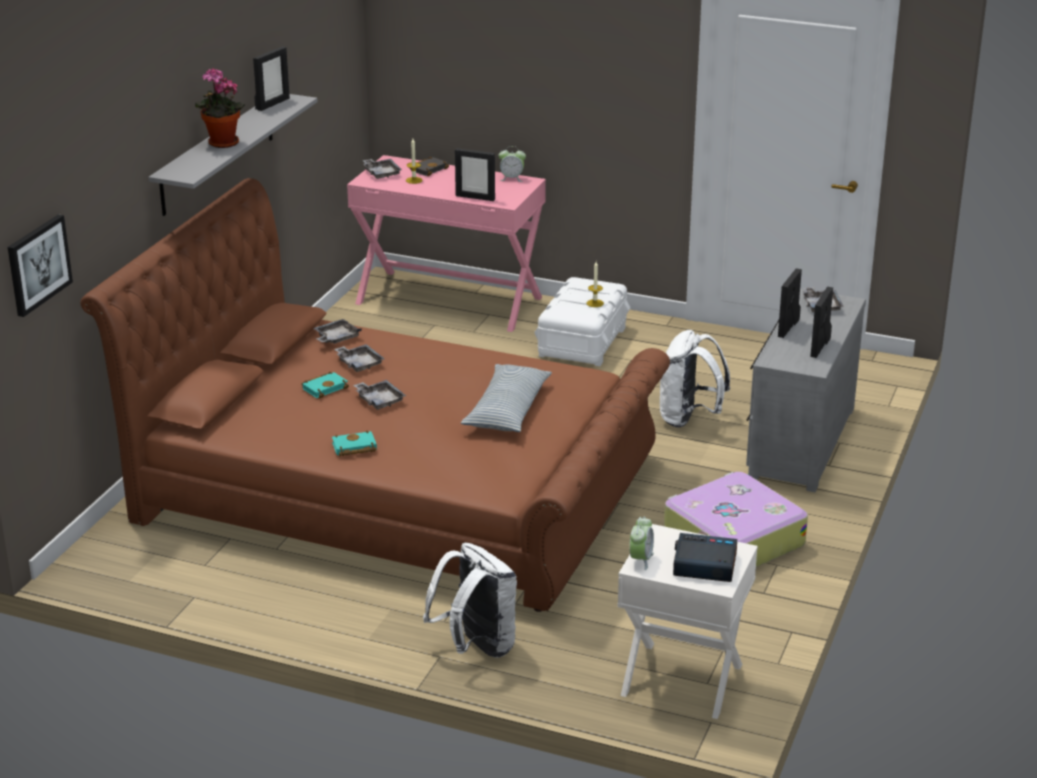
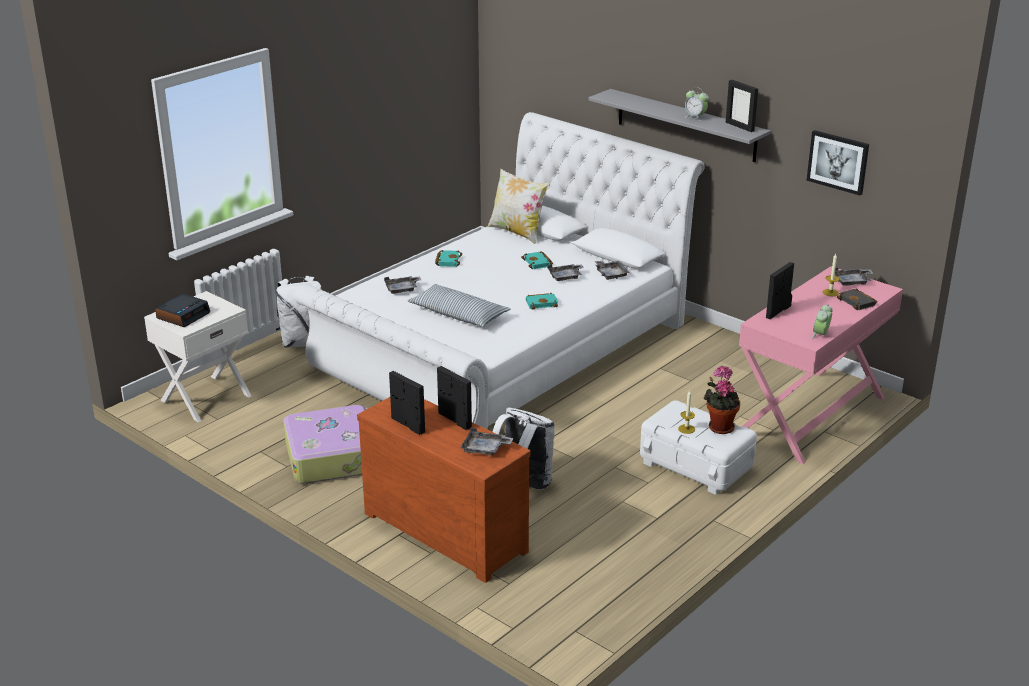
camera: 110 degrees right, 0 degrees up
picture [8,214,73,317] -> picture moved to [806,130,869,195]
brown bed [80,178,670,612] -> white bed [293,112,705,430]
potted plant [195,68,245,148] -> potted plant moved to [704,366,740,434]
grey tray [353,380,406,410] -> grey tray moved to [384,276,421,294]
alarm clock [629,517,654,570] -> alarm clock moved to [685,88,709,121]
grey dresser [746,289,866,492] -> brown dresser [357,397,530,583]
none -> pillow [487,169,549,244]
none -> turquoise book [526,293,558,310]

